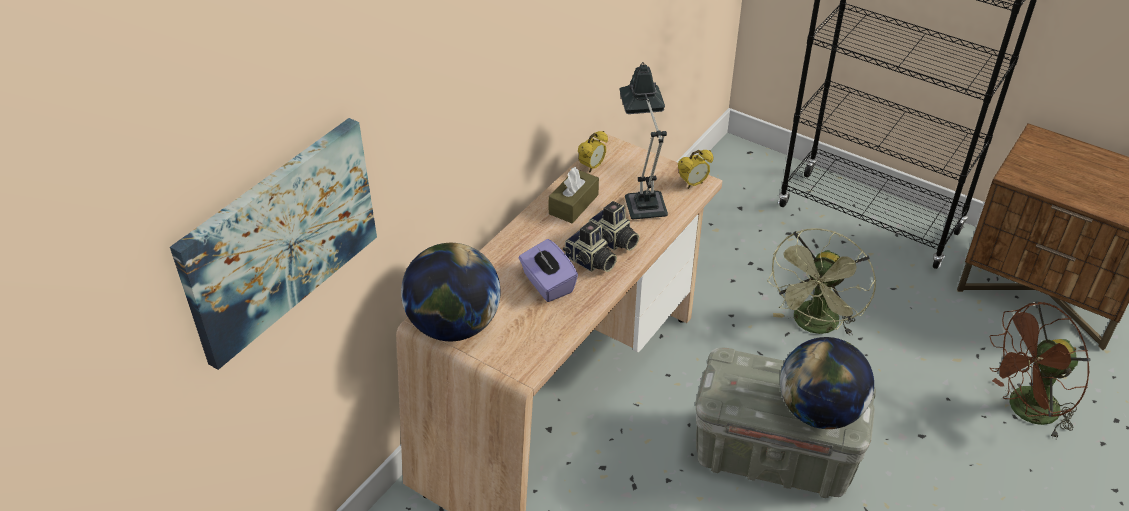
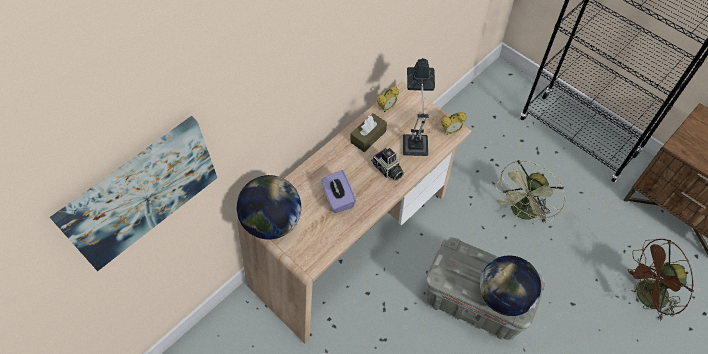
camera: 10 degrees right, 15 degrees up
camera [563,222,617,272] -> none

